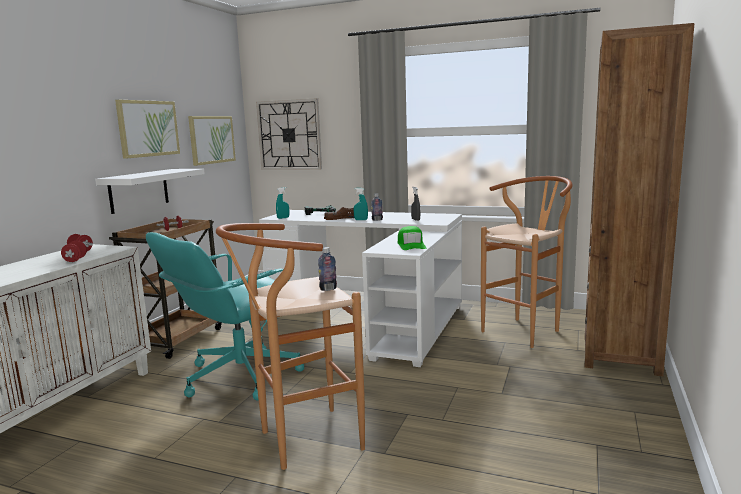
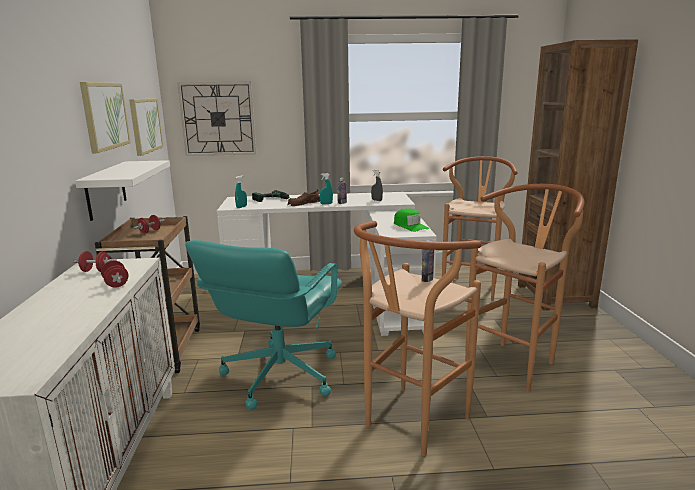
camera: 25 degrees left, 5 degrees up
none -> brown stool [465,184,584,392]

